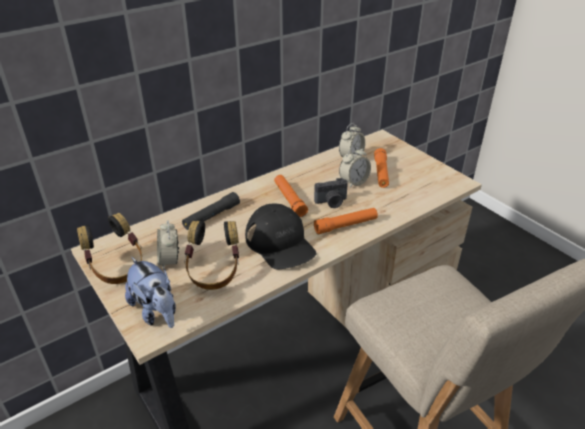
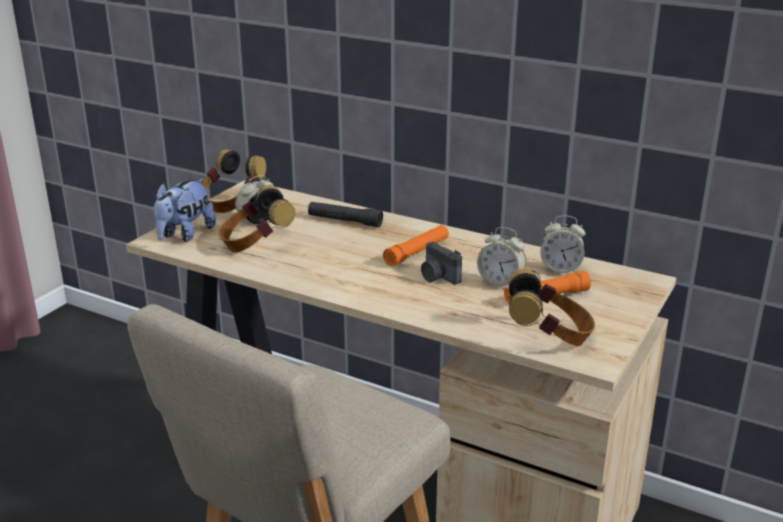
camera: 65 degrees right, 10 degrees down
black cap [245,203,317,269] -> none
orange flashlight [314,208,378,234] -> none
none -> headphones [508,269,595,346]

